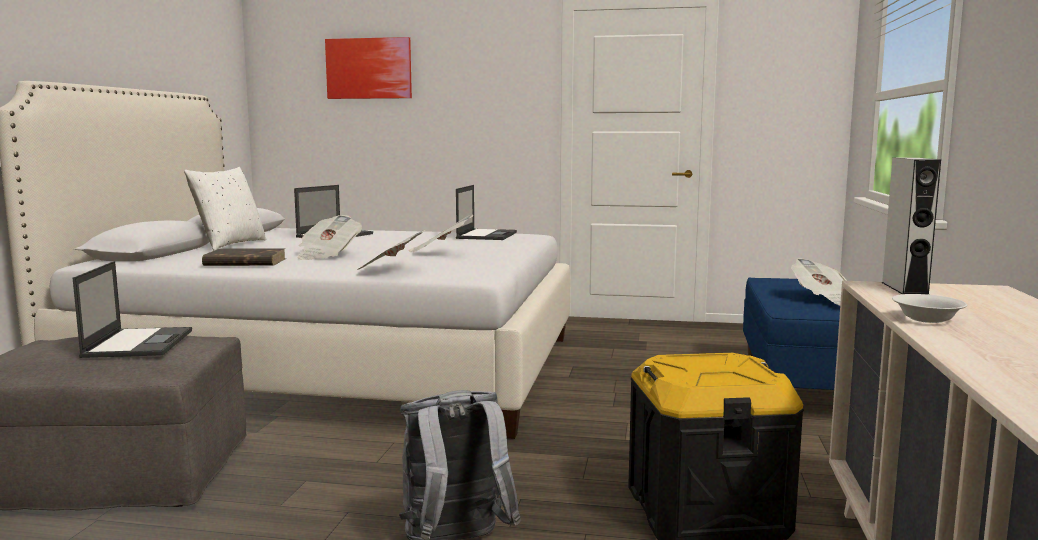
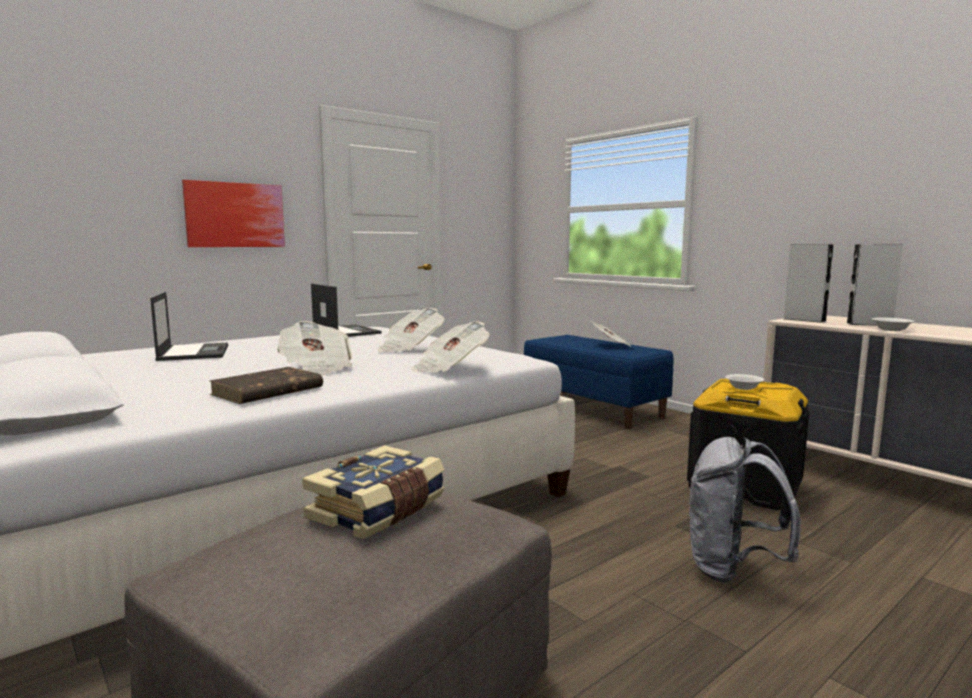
camera: 50 degrees left, 0 degrees up
laptop [73,261,192,358] -> book [302,445,445,539]
white pillow [184,167,266,251] -> none
picture [325,37,412,99] -> picture moved to [182,180,285,247]
none -> white bowl [725,374,764,390]
none -> grey speaker [847,244,903,326]

